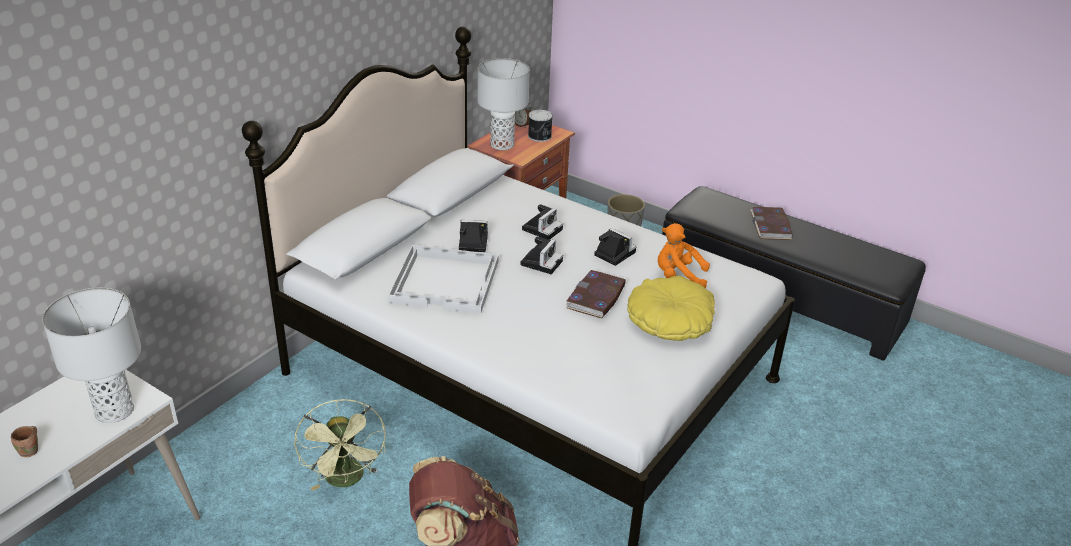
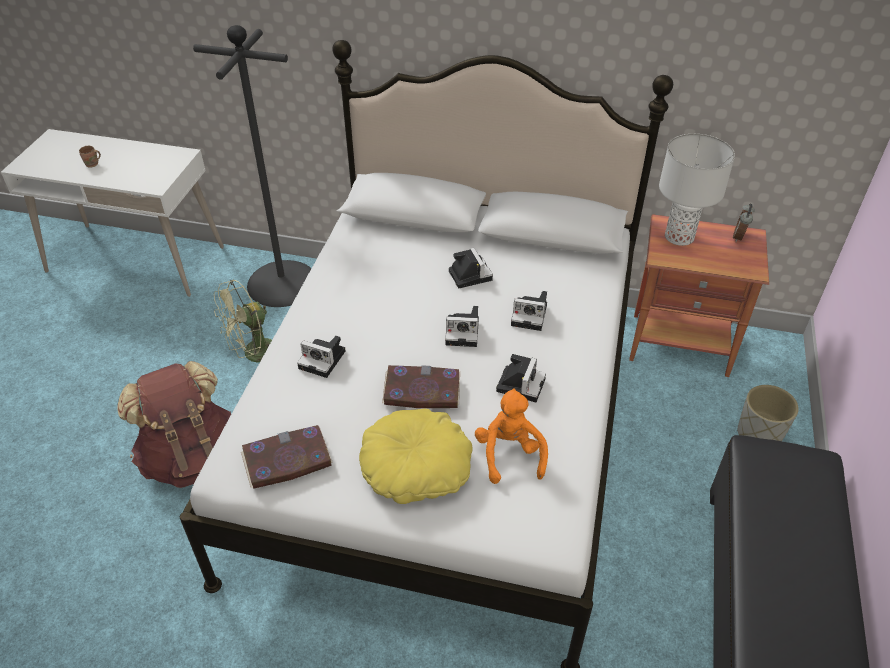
camera: 70 degrees right, 10 degrees up
white table lamp [42,288,141,423] -> none
white tray [388,245,499,314] -> none
can [528,110,553,142] -> none
book [751,207,793,240] -> book moved to [241,425,332,489]
none -> black clothes rack [193,25,312,307]
none -> camera [297,336,346,378]

